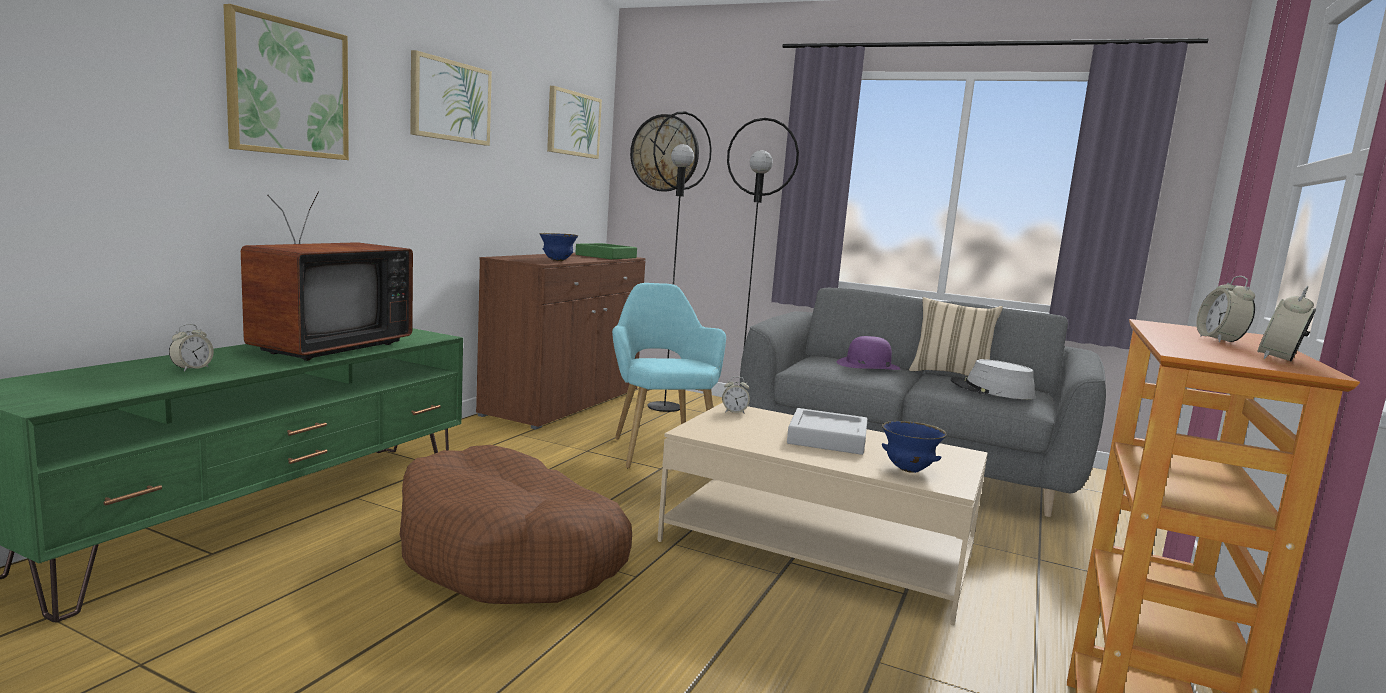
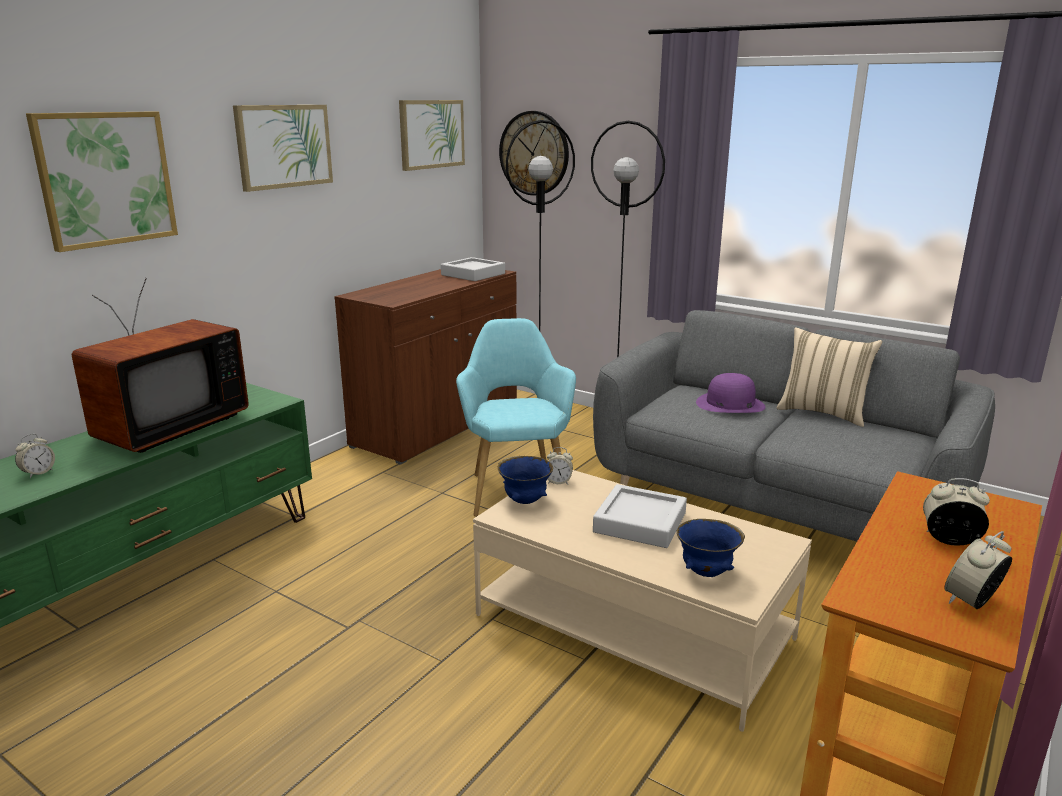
camera: 10 degrees right, 10 degrees up
brown dog bed [399,445,632,604] -> none
blue bowl [539,233,578,261] -> blue bowl moved to [498,456,553,504]
green tray [575,243,637,259] -> grey tray [441,257,505,281]
grey hat [951,359,1035,399] -> none
alarm clock [1196,276,1255,342] -> alarm clock turned 90 degrees clockwise [923,478,990,546]

